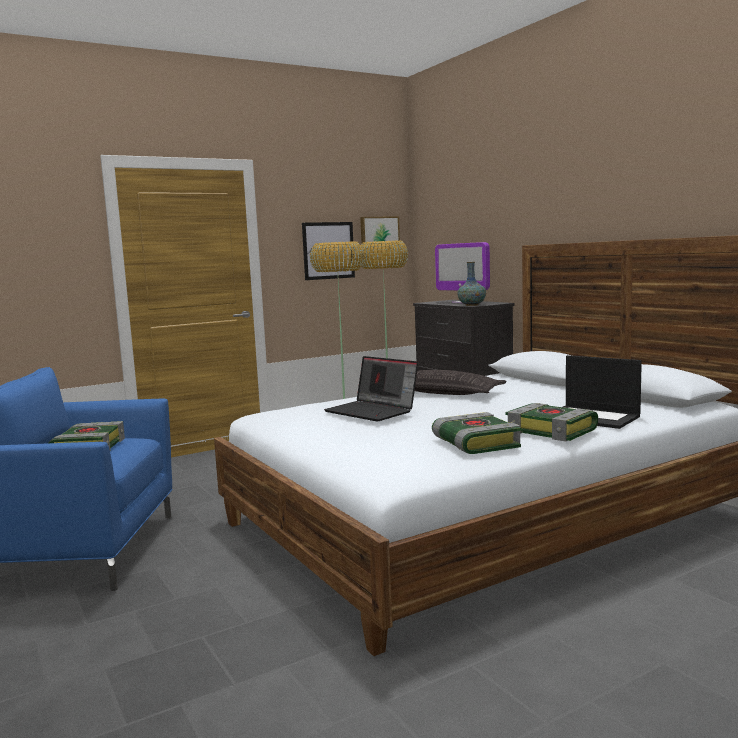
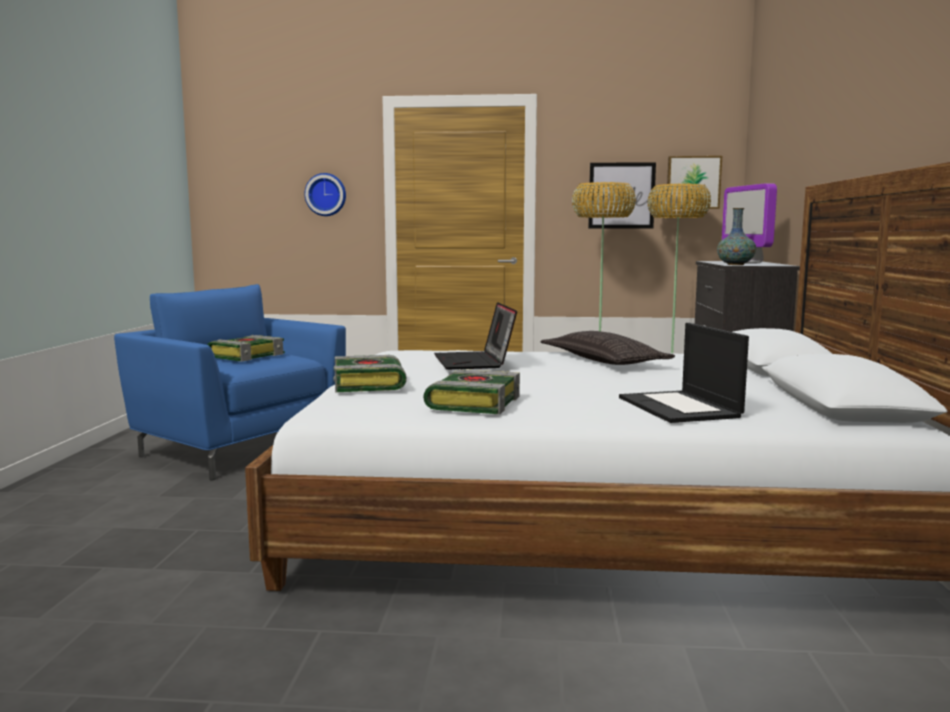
camera: 35 degrees right, 0 degrees up
book [505,403,598,442] -> book moved to [333,355,407,392]
none -> wall clock [305,173,346,216]

